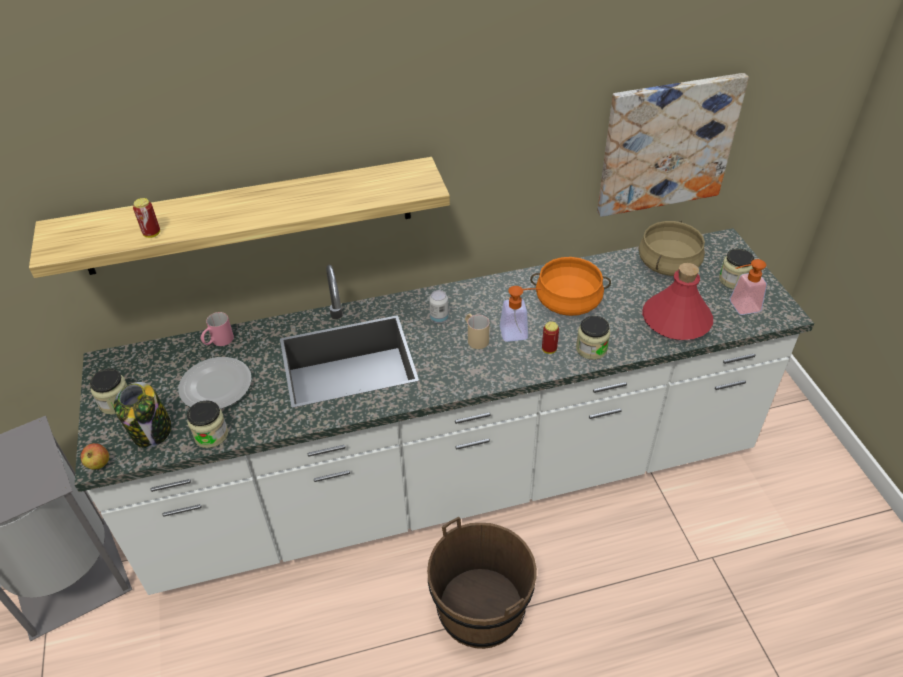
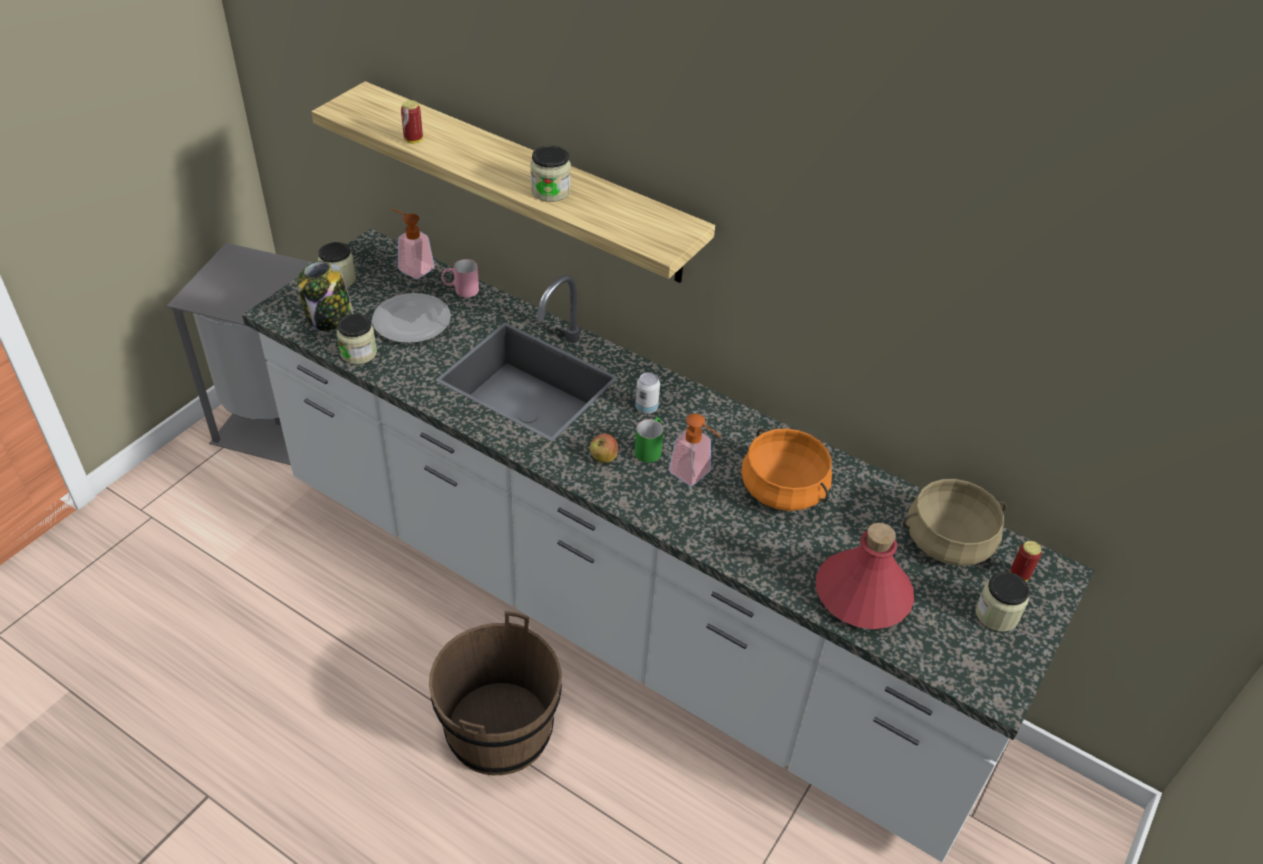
camera: 45 degrees right, 0 degrees up
apple [81,443,109,469] -> apple moved to [590,433,618,463]
beige mug [465,314,489,349] -> green mug [635,417,663,463]
can [542,322,559,354] -> can moved to [1010,541,1042,581]
jar [576,316,610,360] -> jar moved to [530,146,571,202]
picture [597,73,749,217] -> none
soap dispenser [730,259,767,315] -> soap dispenser moved to [391,209,435,279]

